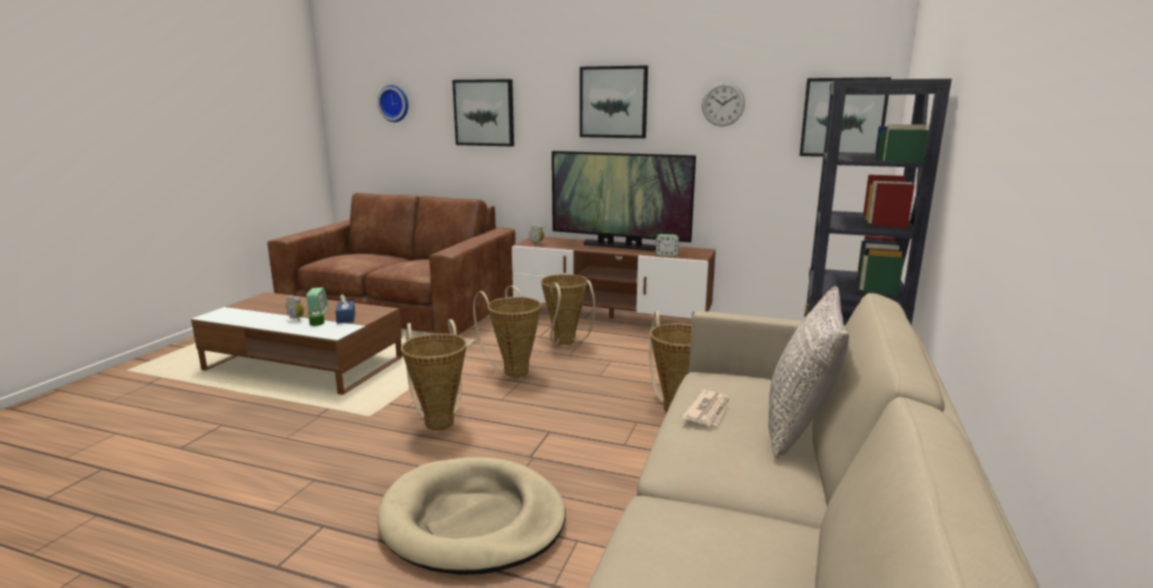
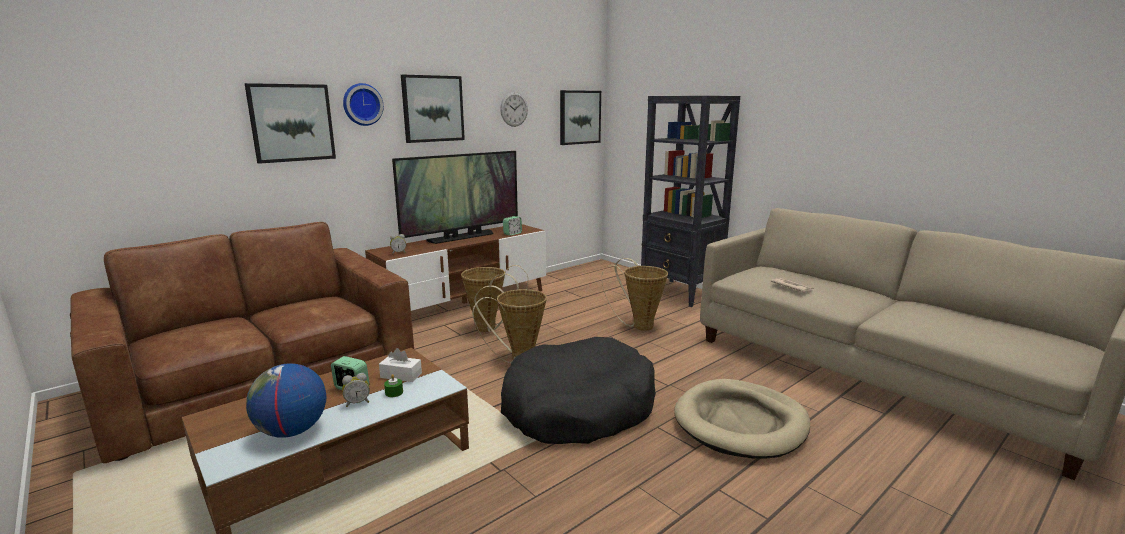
camera: 60 degrees left, 0 degrees up
blue tissue box [335,294,355,324] -> white tissue box [379,348,422,382]
wall clock [377,85,408,122] -> wall clock moved to [343,83,384,126]
basket [401,319,467,430] -> black dog bed [501,337,656,444]
grey pillow [768,286,849,458] -> none
none -> globe [246,364,327,437]

